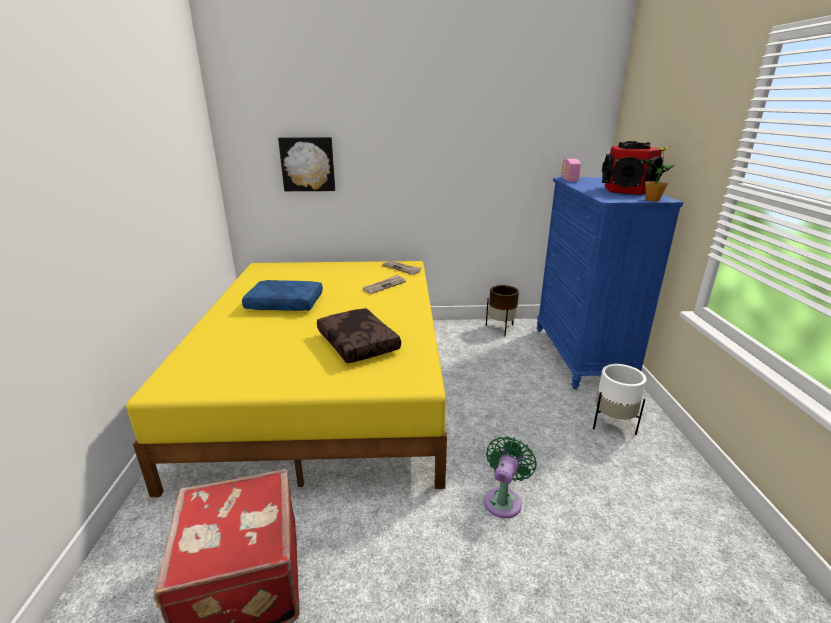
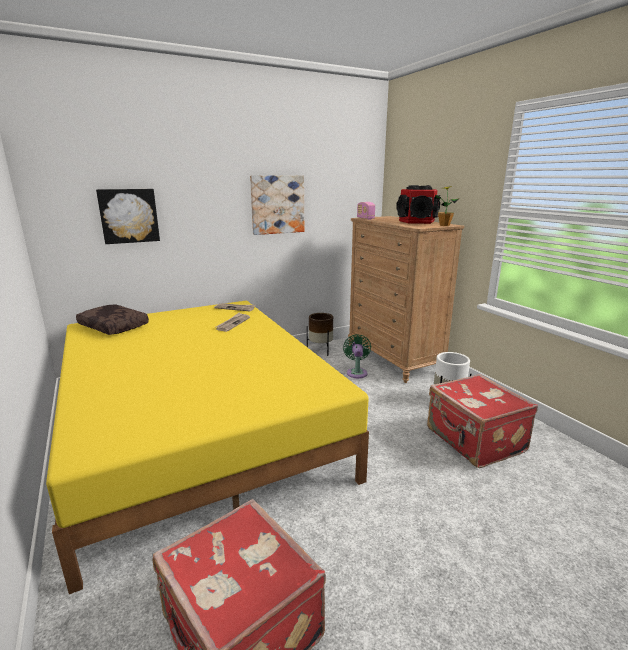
camera: 25 degrees left, 5 degrees down
blue pillow [242,280,323,311] -> none
brown pillow [317,308,401,363] -> brown pillow moved to [76,304,149,335]
green fan [484,436,537,518] -> green fan moved to [343,334,371,378]
blue dresser [537,177,683,389] -> brown dresser [348,216,464,383]
none -> picture [250,175,304,235]
none -> red suitcase [427,374,538,468]

